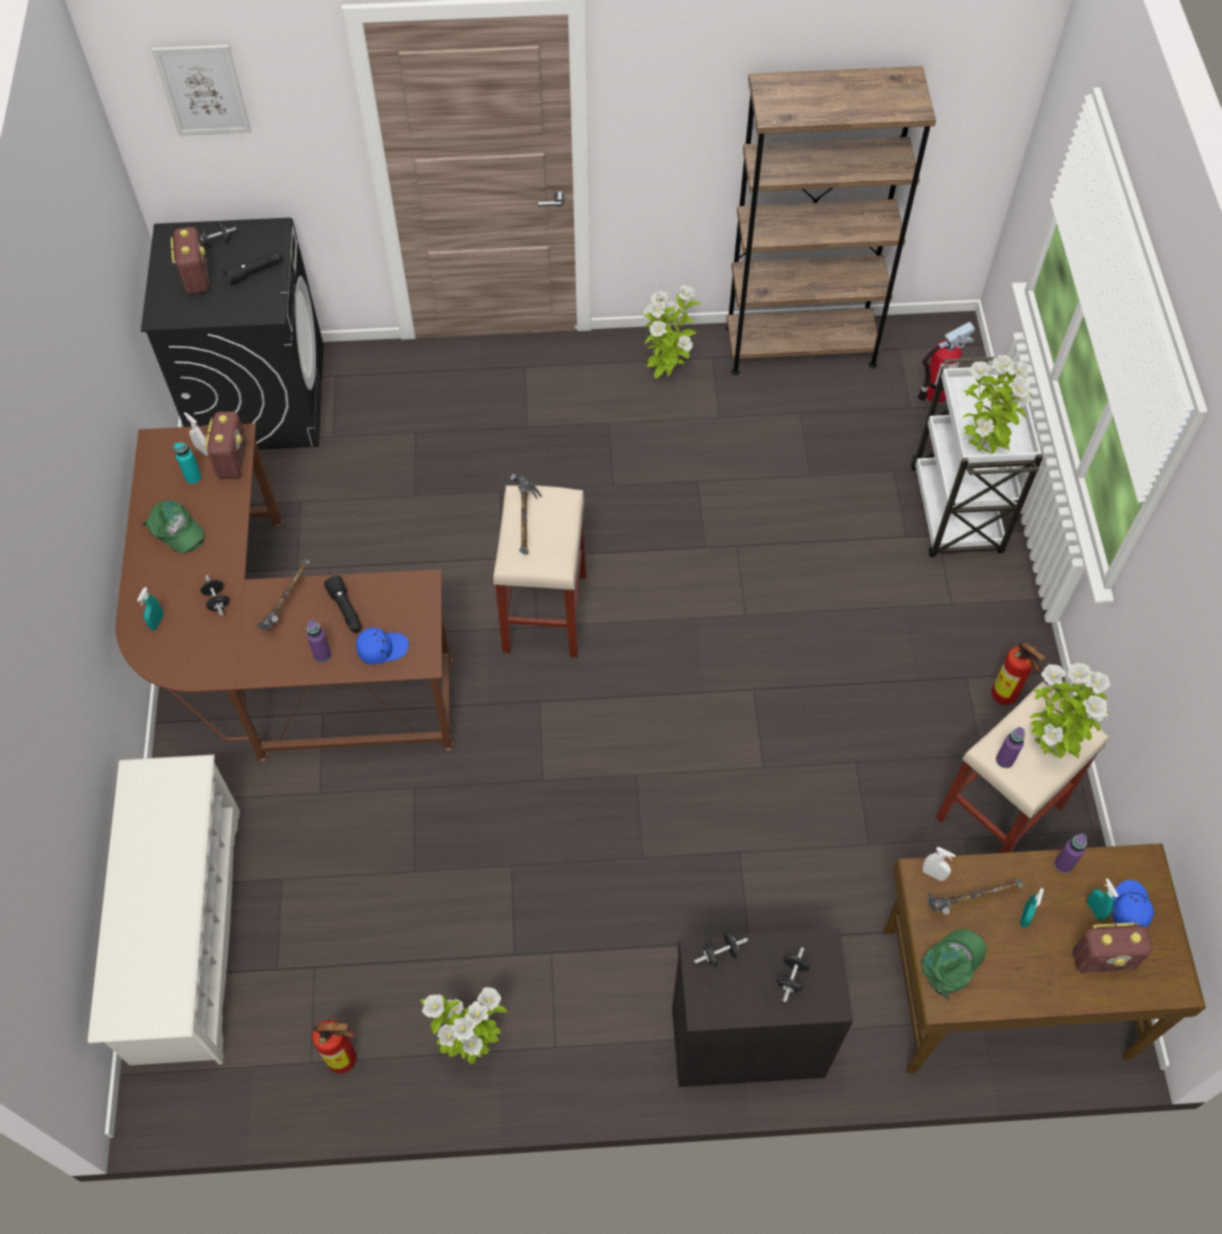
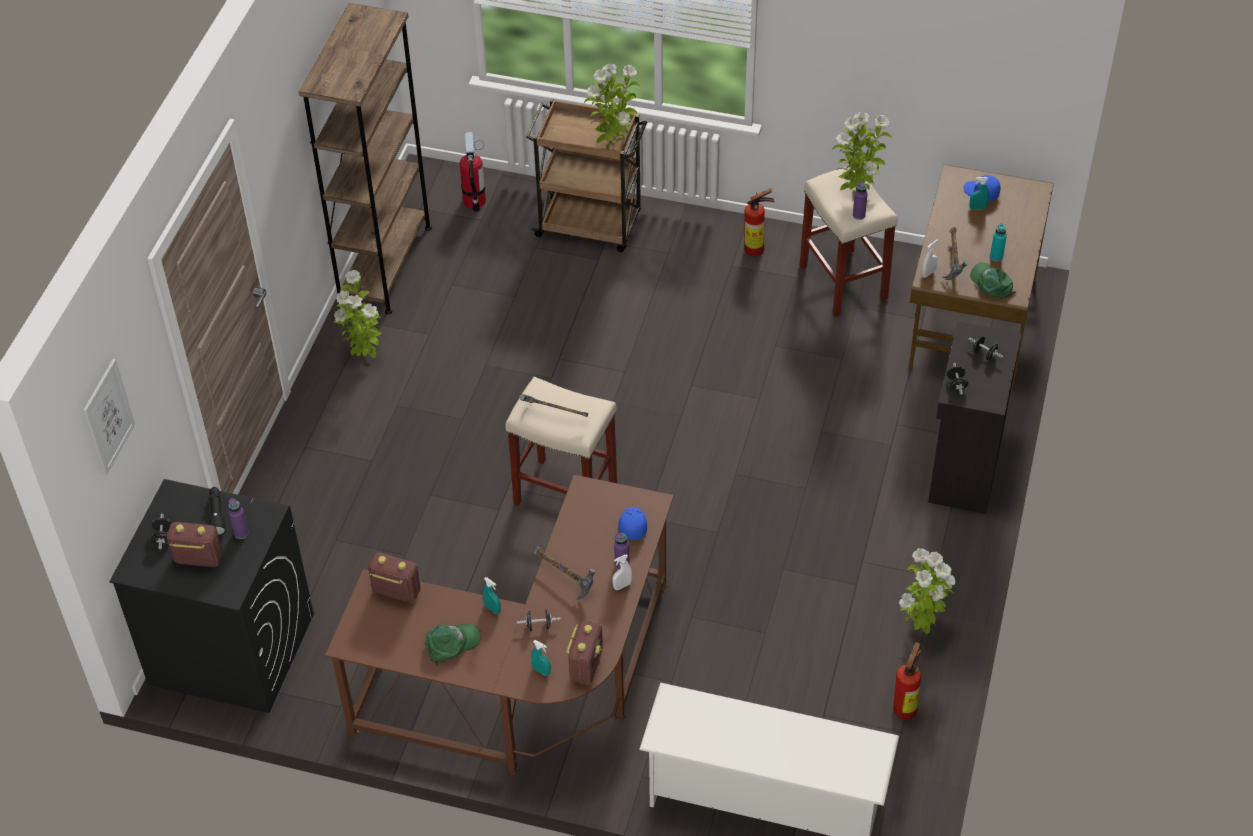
camera: 70 degrees left, 10 degrees down
turquoise bottle [173,442,202,484] -> turquoise bottle moved to [990,224,1007,262]
white spray bottle [184,412,208,455] -> white spray bottle moved to [612,555,632,590]
black flashlight [324,575,362,633] -> none
white cart [911,356,1043,557] -> brown cart [526,99,647,252]
turquoise spray bottle [1020,888,1044,928] -> turquoise spray bottle moved to [483,577,501,614]
purple bottle [1054,833,1087,873] -> purple bottle moved to [228,498,249,539]
radio [1073,922,1152,973] -> radio moved to [566,620,603,684]

